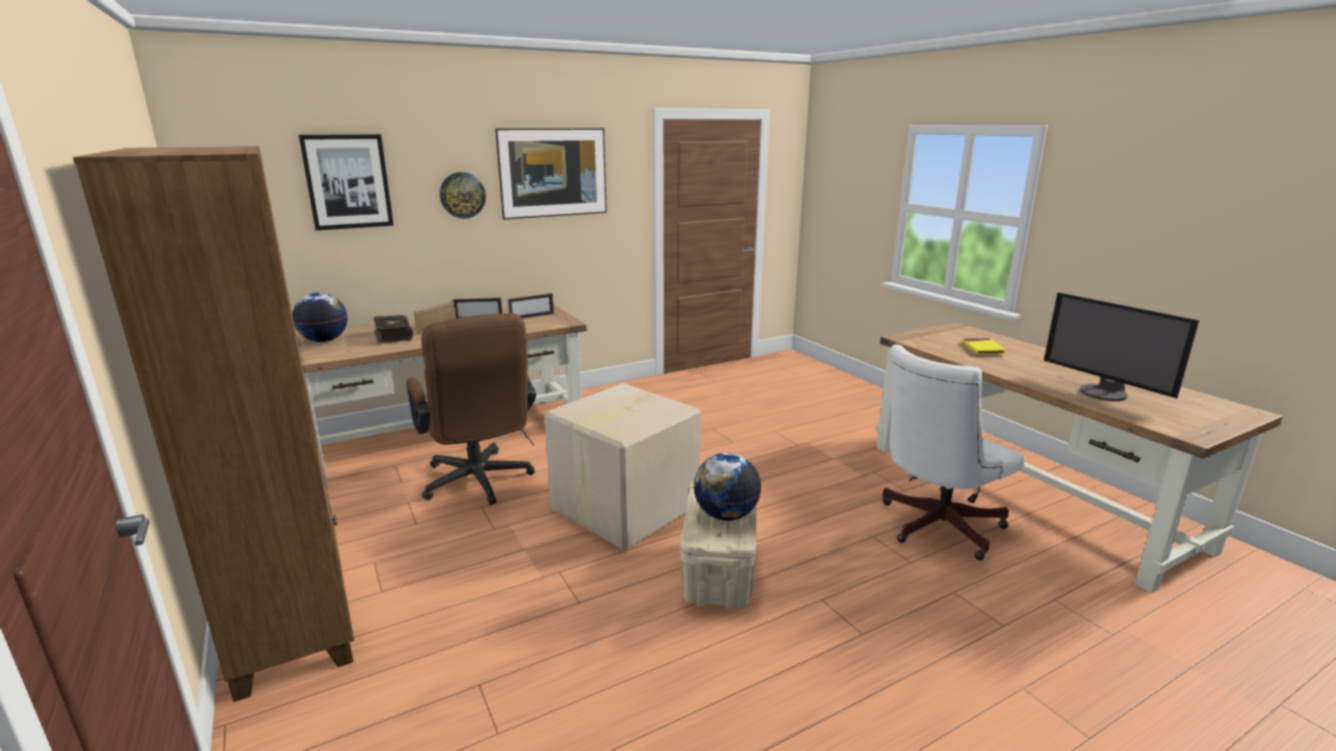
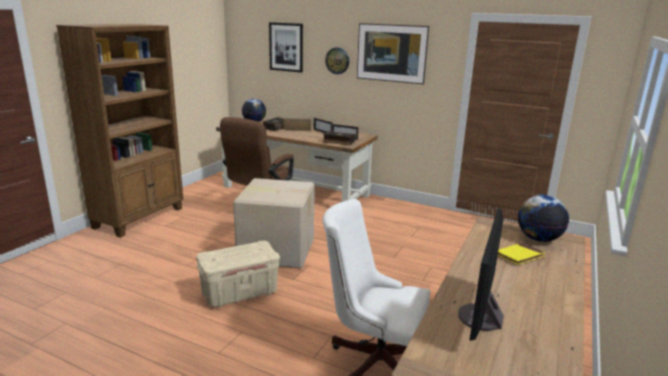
camera: 55 degrees right, 0 degrees up
globe [693,453,761,521] -> globe moved to [518,195,569,242]
none -> book [323,131,356,145]

